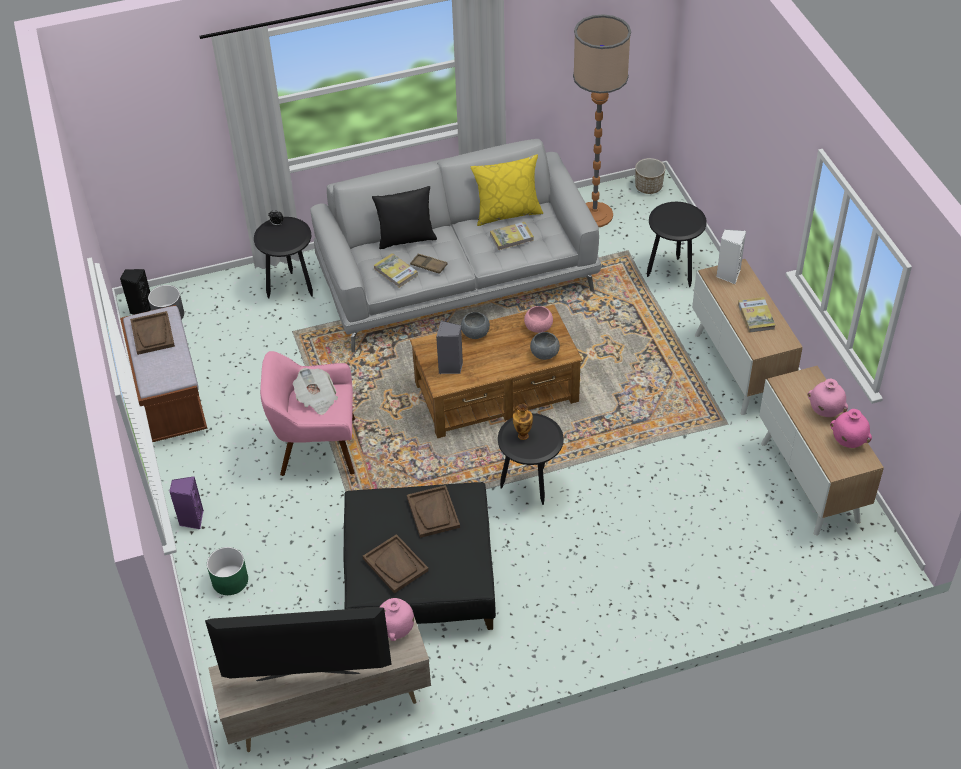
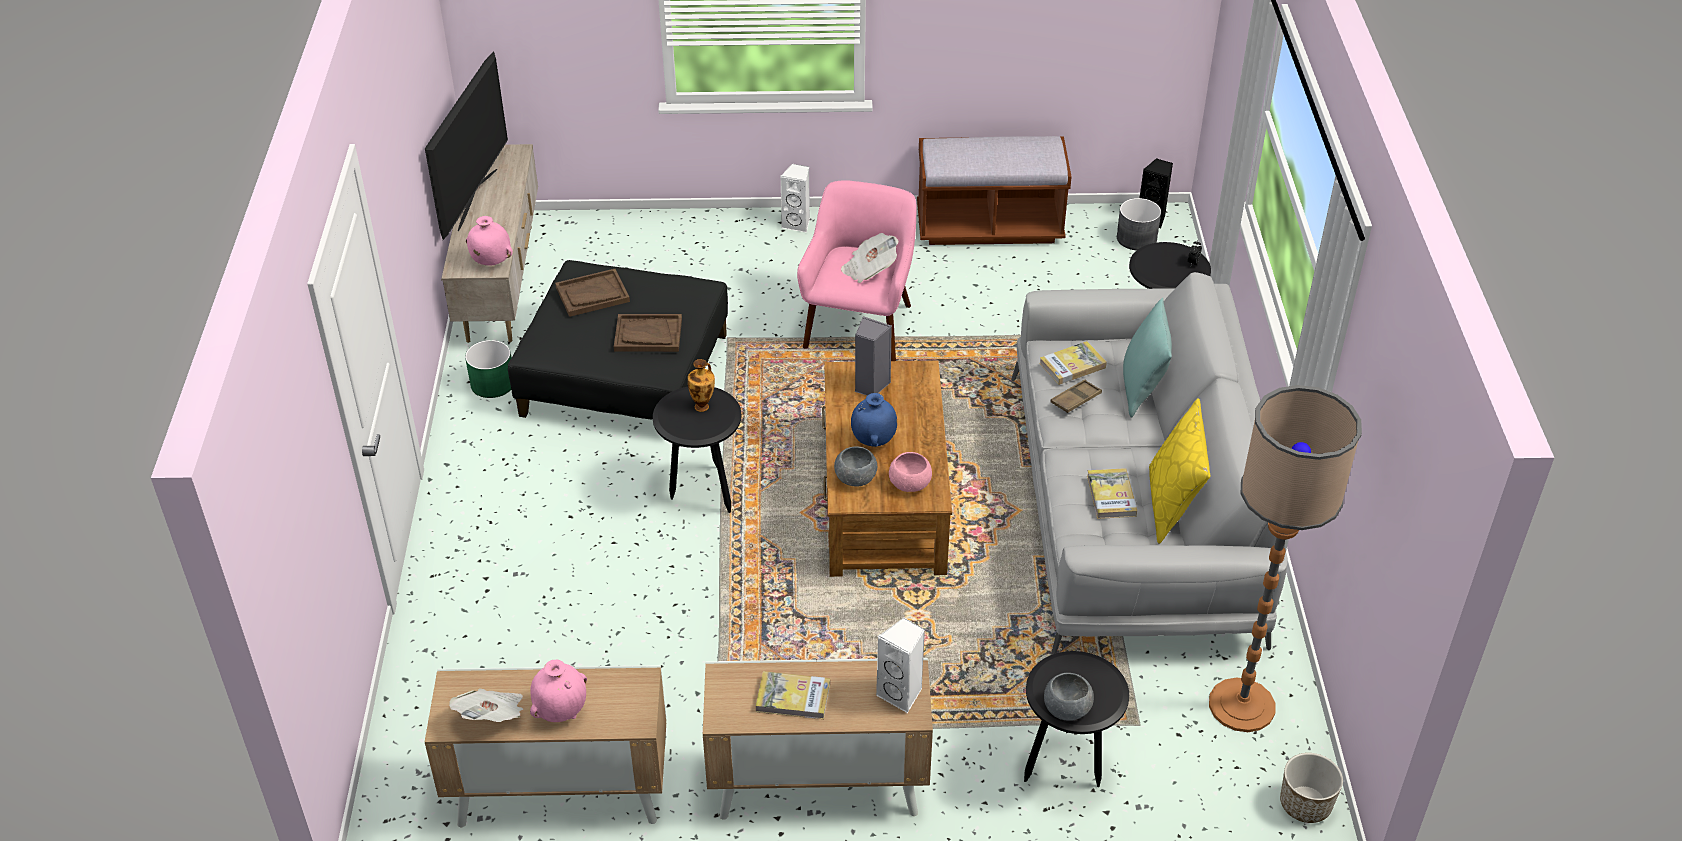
camera: 105 degrees right, 5 degrees down
brown tray [130,311,175,355] -> none
purple speaker [169,476,204,529] -> white speaker [780,164,810,233]
green planter [207,547,248,595] -> green planter moved to [465,340,511,398]
black pillow [372,186,437,249] -> turquoise pillow [1123,297,1172,418]
grey bowl [461,312,490,339] -> grey bowl moved to [1044,673,1094,721]
pink vase [830,409,872,448] -> newspaper [449,688,523,722]
none -> blue vase [851,393,897,447]

